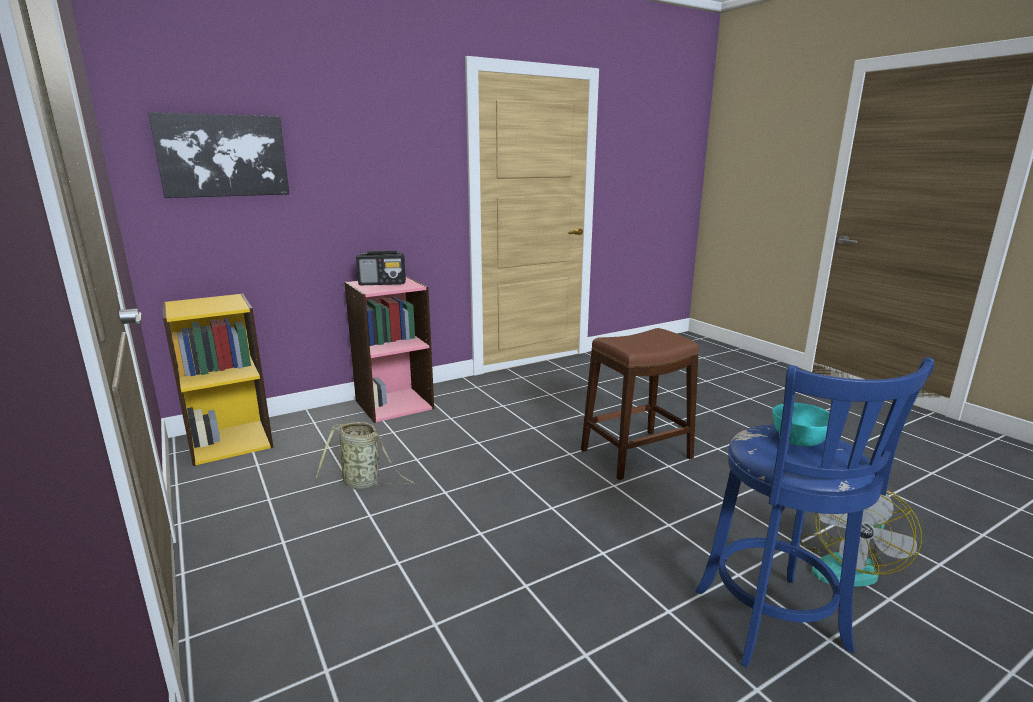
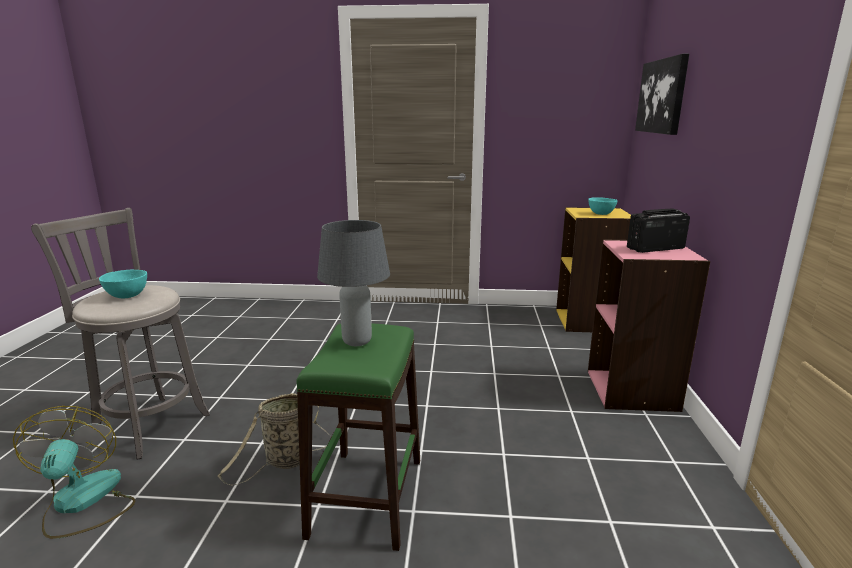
camera: 125 degrees right, 0 degrees up
basket [316,422,415,489] -> basket moved to [218,393,330,485]
radio [356,250,406,285] -> radio turned 45 degrees clockwise [627,208,690,253]
brown stool [581,328,699,480] -> green stool [296,323,420,551]
blue stool [695,357,934,667] -> grey stool [31,208,210,459]
none -> grey table lamp [317,220,390,346]
none -> turquoise bowl [588,197,617,215]

